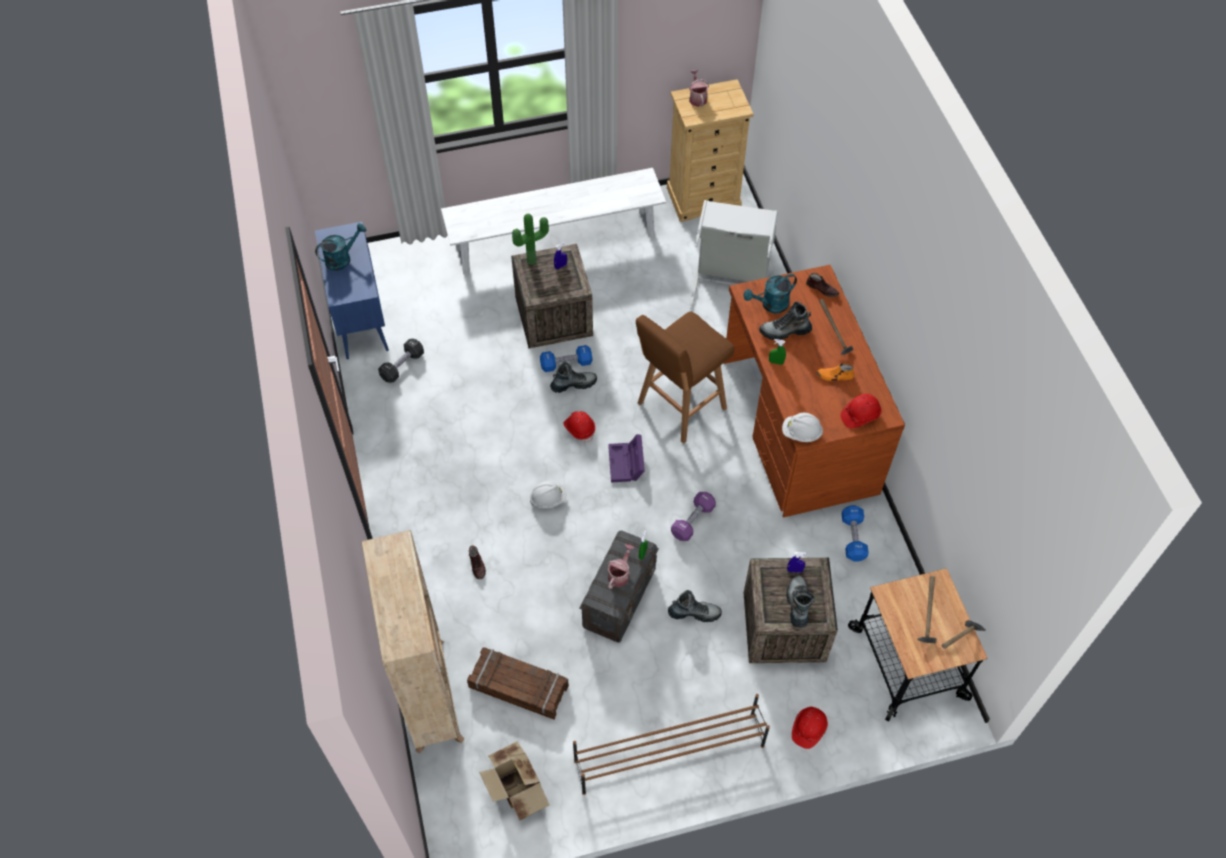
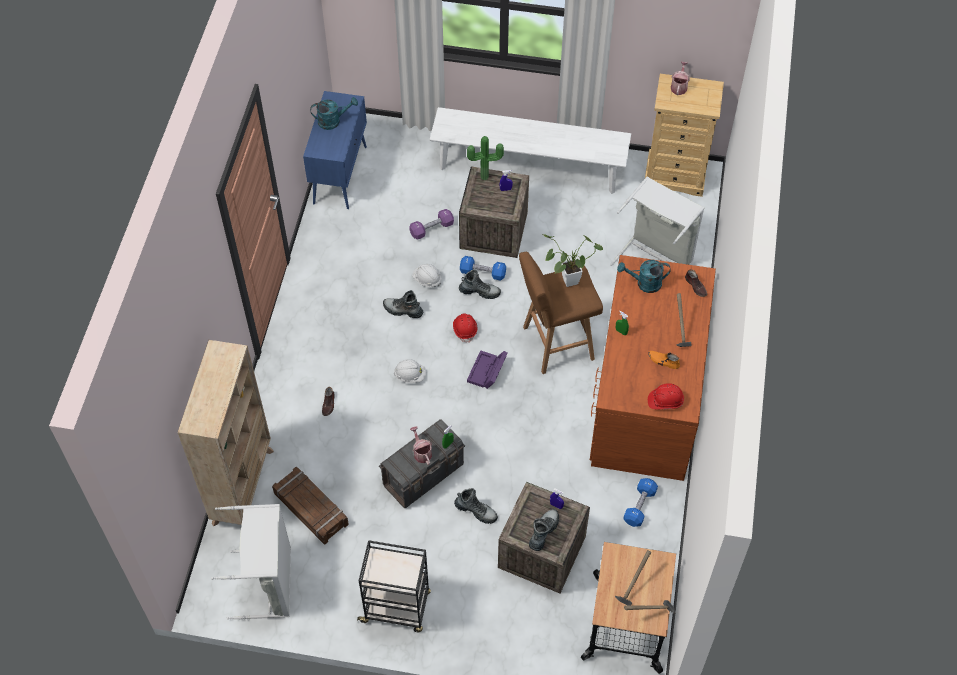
camera: 25 degrees right, 0 degrees up
black dumbbell [378,339,424,383] -> none
cardboard box [479,741,549,821] -> grey laundry basket [211,504,291,620]
brown shoe rack [573,694,770,795] -> black cart [357,540,431,632]
watering can [607,544,634,589] -> watering can turned 75 degrees counterclockwise [410,427,432,465]
purple dumbbell [671,492,716,541] -> purple dumbbell moved to [409,209,454,240]
boot [759,301,812,340] -> boot moved to [383,290,423,318]
white hard hat [782,413,823,442] -> white hard hat moved to [412,264,442,287]
red hard hat [792,707,828,749] -> none
none -> potted plant [542,234,603,287]

